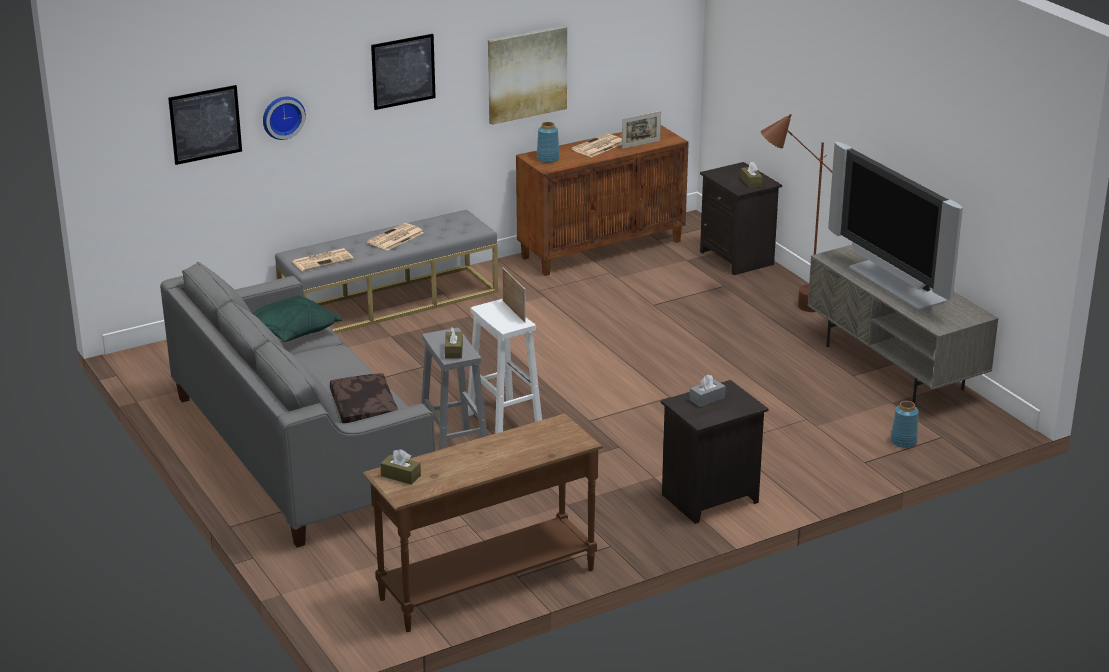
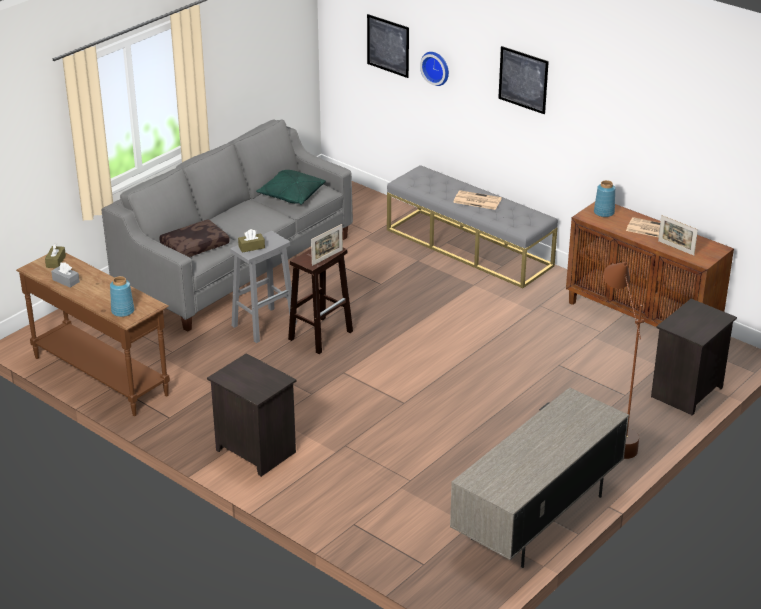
camera: 70 degrees right, 5 degrees up
newspaper [292,248,354,271] -> none
white stool [468,299,542,434] -> brown stool [288,248,353,354]
picture [488,26,567,125] -> none
grey tissue box [690,375,726,407] -> grey tissue box moved to [51,262,80,288]
brown tissue box [740,162,763,188] -> none
television [828,142,963,310] -> none
blue vase [890,401,919,448] -> blue vase moved to [110,276,134,317]

